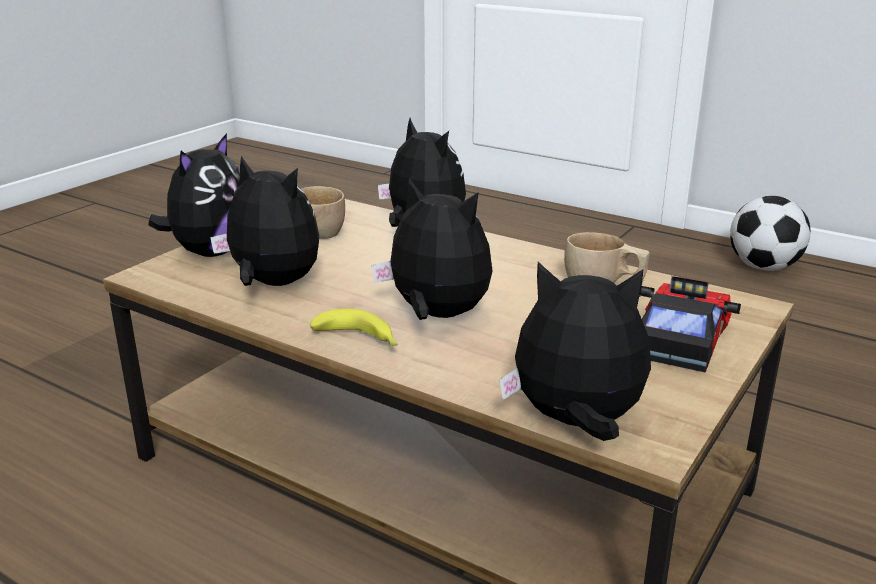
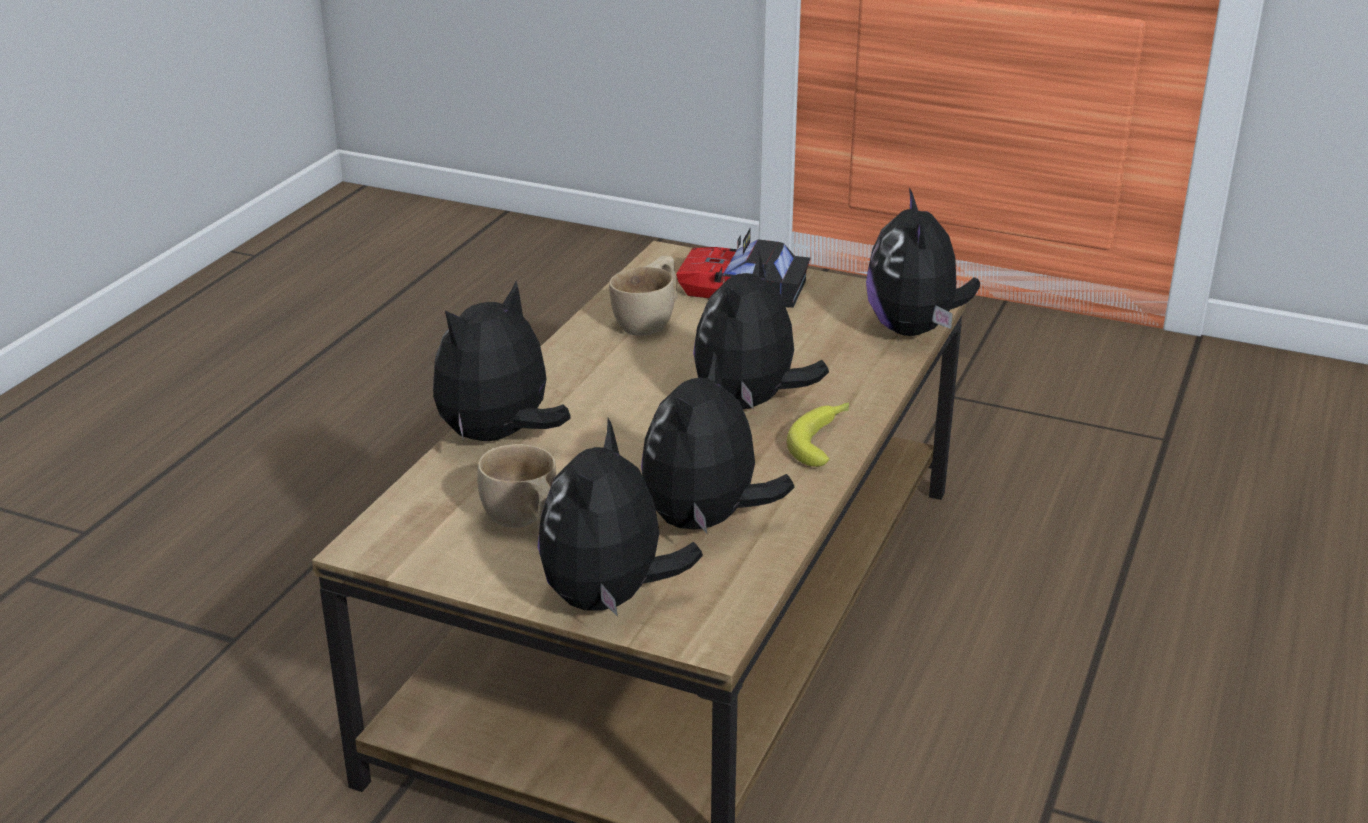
camera: 100 degrees left, 5 degrees up
plush toy [148,133,240,257] -> plush toy turned 90 degrees counterclockwise [538,418,703,617]
football [730,196,810,271] -> none

